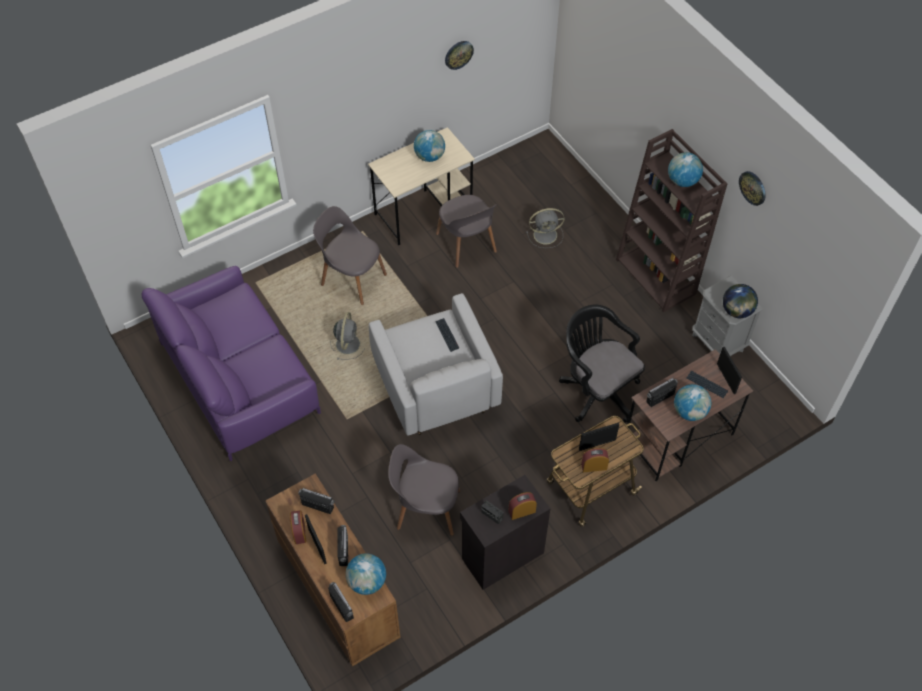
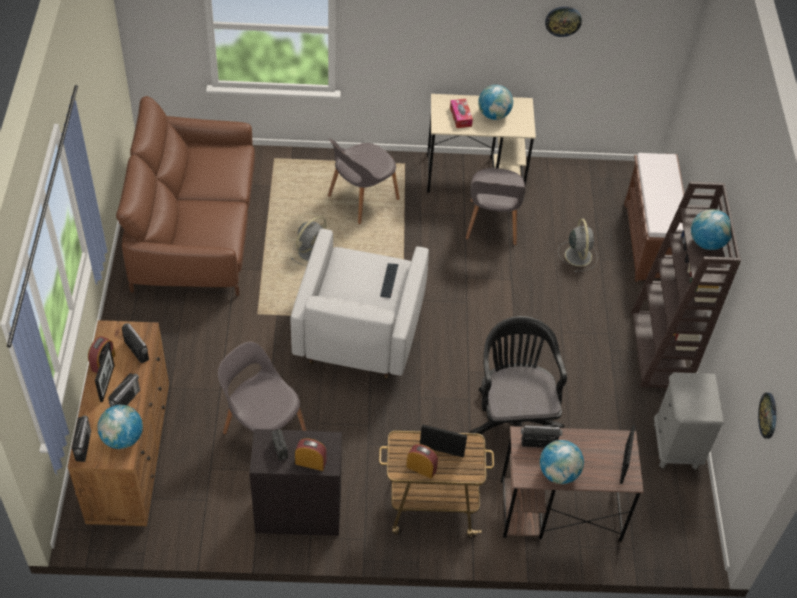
camera: 30 degrees right, 5 degrees down
purple sofa [141,266,321,461] -> brown sofa [116,96,255,296]
grey chair [313,206,387,305] -> grey chair turned 105 degrees counterclockwise [328,138,400,224]
grey fan [526,208,564,248] -> grey fan turned 120 degrees counterclockwise [558,219,598,272]
keyboard [687,371,728,398] -> none
globe [723,284,758,318] -> none
wall clock [739,171,766,206] -> wall clock moved to [758,393,776,439]
none -> tissue box [450,99,473,128]
none -> brown bench [624,153,684,282]

